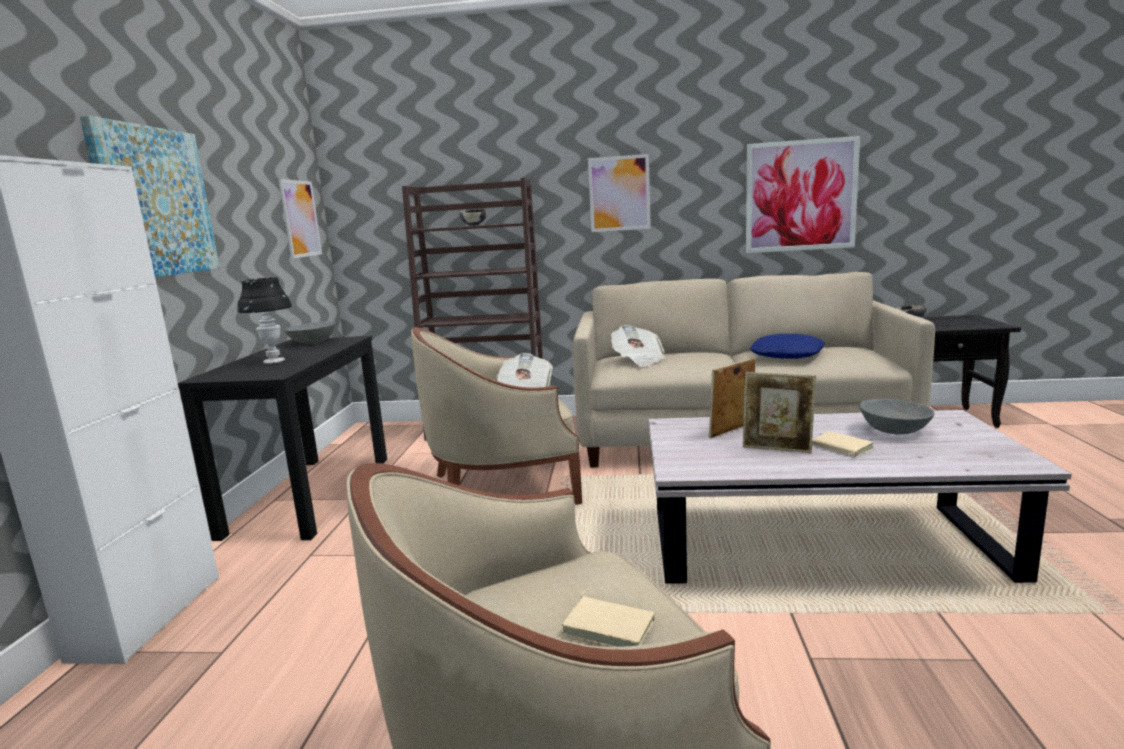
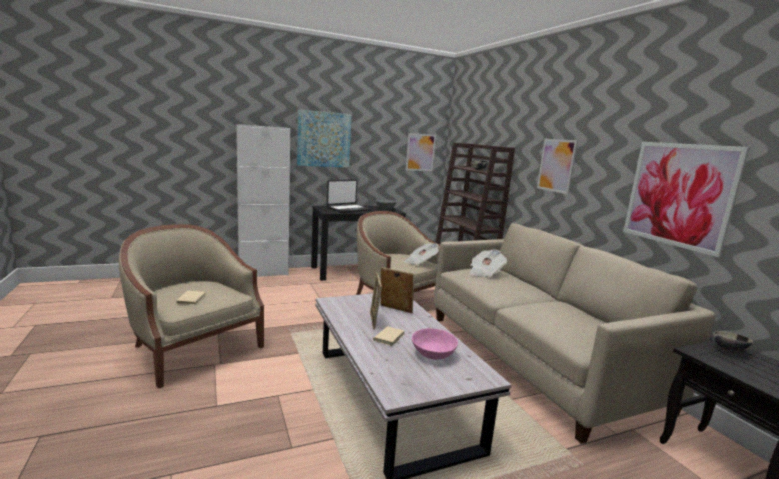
camera: 60 degrees right, 0 degrees up
black table lamp [237,277,292,364] -> laptop [327,180,371,213]
blue pillow [750,334,825,359] -> none
grey bowl [859,399,935,434] -> pink bowl [412,328,458,360]

